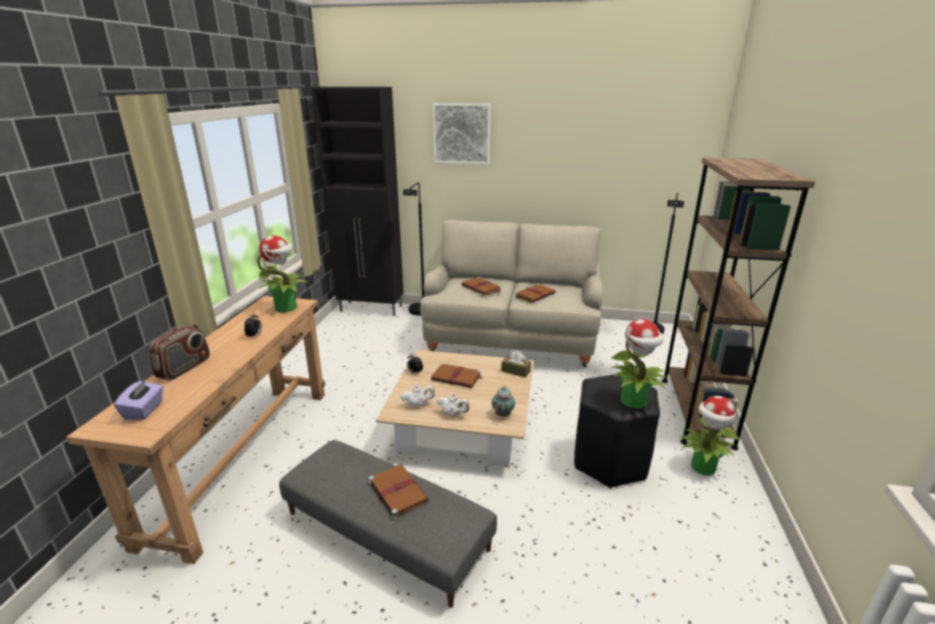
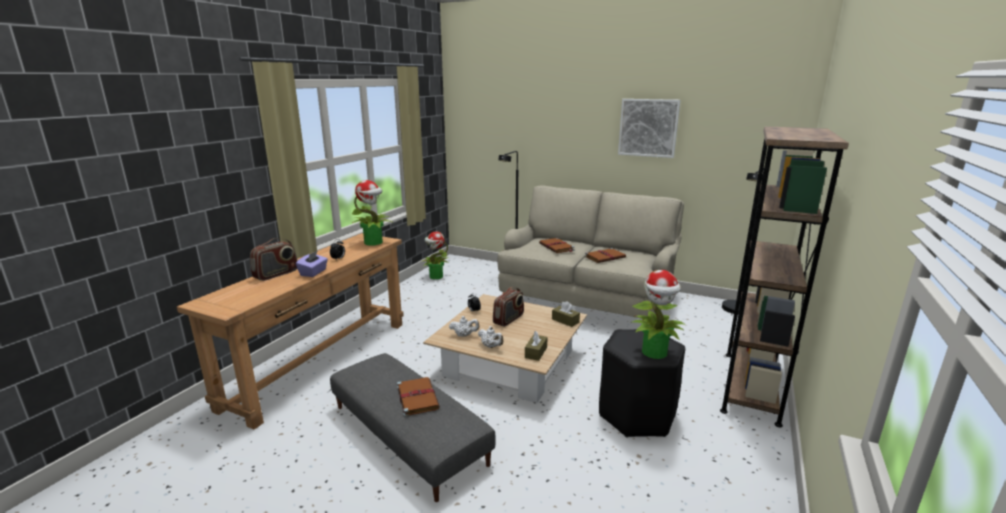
camera: 15 degrees right, 5 degrees down
purple tissue box [114,379,163,420] -> purple tissue box moved to [296,250,328,277]
black cabinet [311,87,404,316] -> none
brown book [431,363,482,388] -> radio [493,287,524,327]
picture [433,103,490,165] -> picture moved to [618,99,680,158]
teapot [492,386,515,417] -> brown tissue box [525,331,548,361]
potted plant [679,396,740,476] -> potted plant moved to [420,231,449,279]

